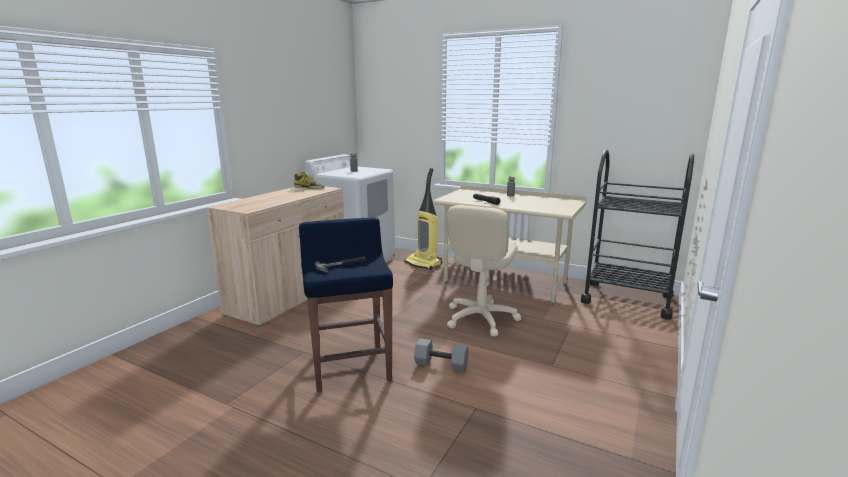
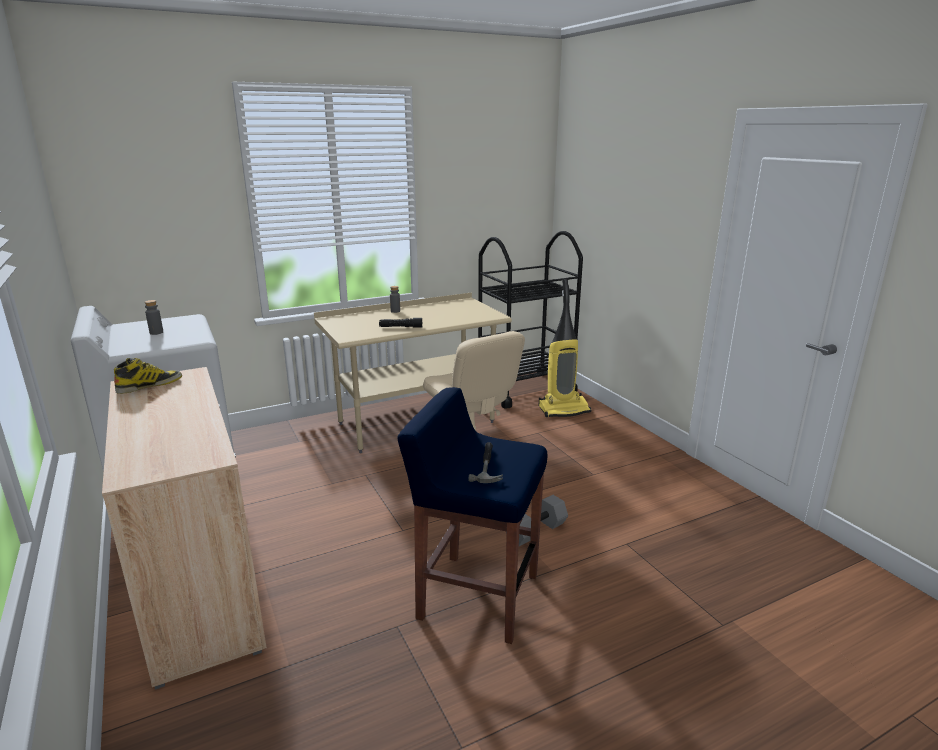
camera: 55 degrees left, 5 degrees up
vacuum cleaner [404,168,442,270] -> vacuum cleaner moved to [539,279,591,417]

